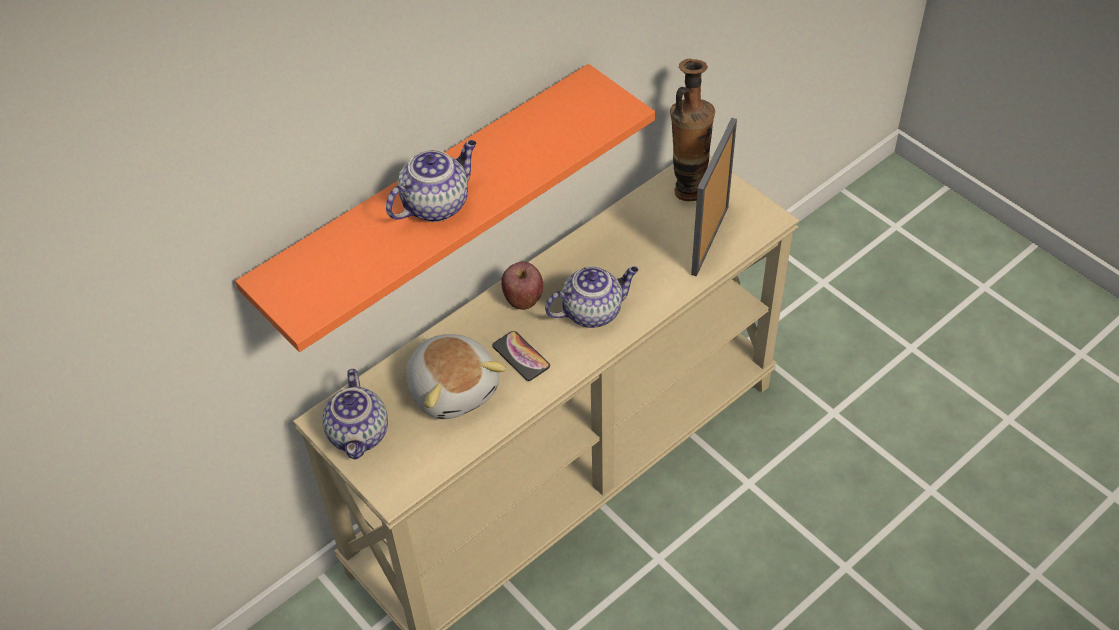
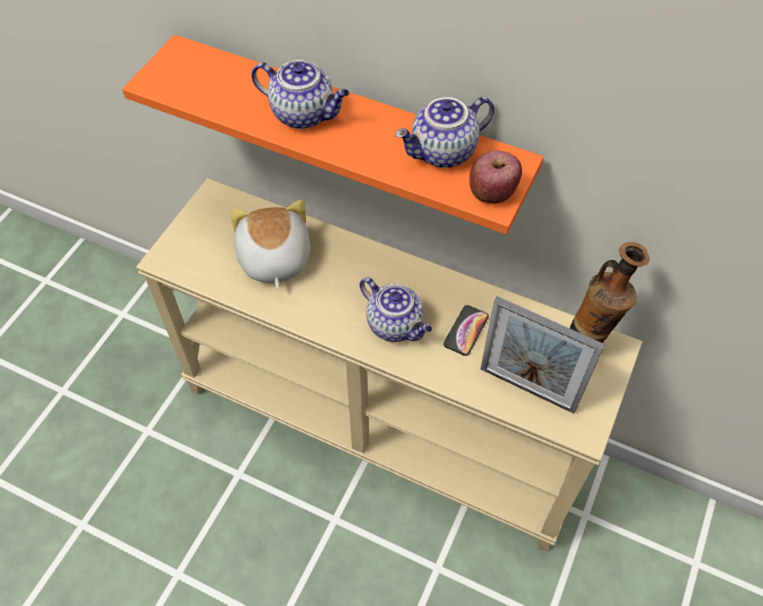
camera: 65 degrees right, 5 degrees up
teapot [322,369,388,460] -> teapot moved to [395,97,494,168]
plush toy [406,334,507,419] -> plush toy turned 135 degrees clockwise [230,200,310,289]
phone [492,331,550,381] -> phone moved to [443,305,489,356]
apple [501,262,543,310] -> apple moved to [469,150,522,204]
picture frame [691,118,737,276] -> picture frame turned 150 degrees counterclockwise [481,296,605,414]

